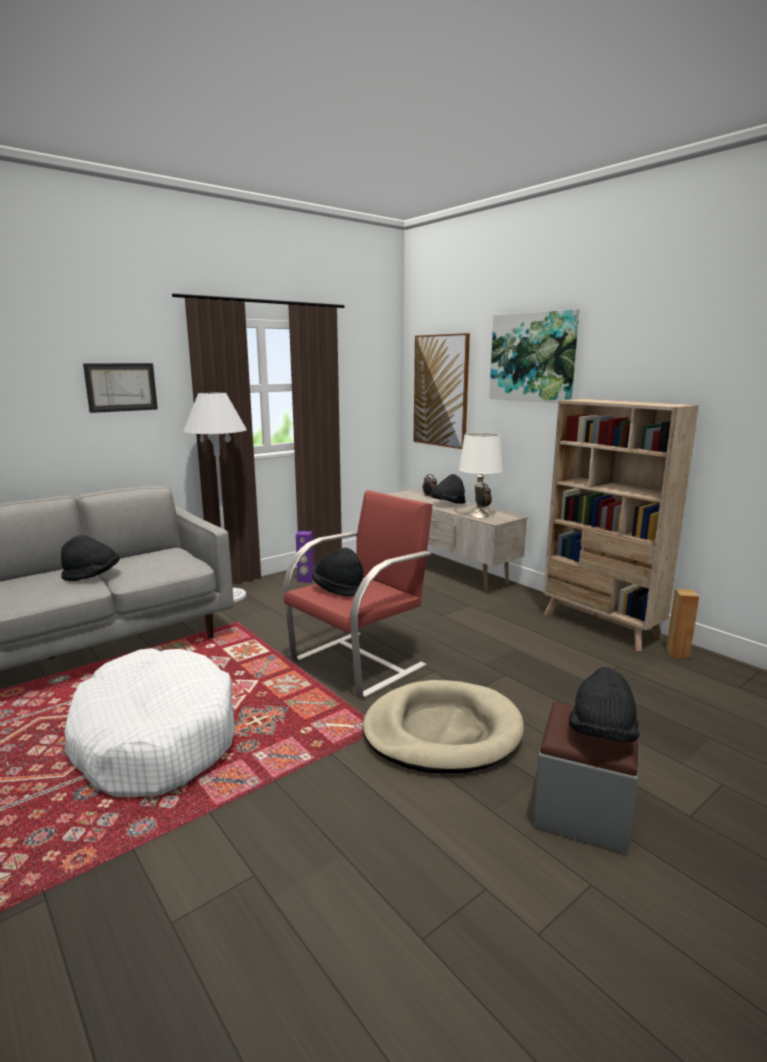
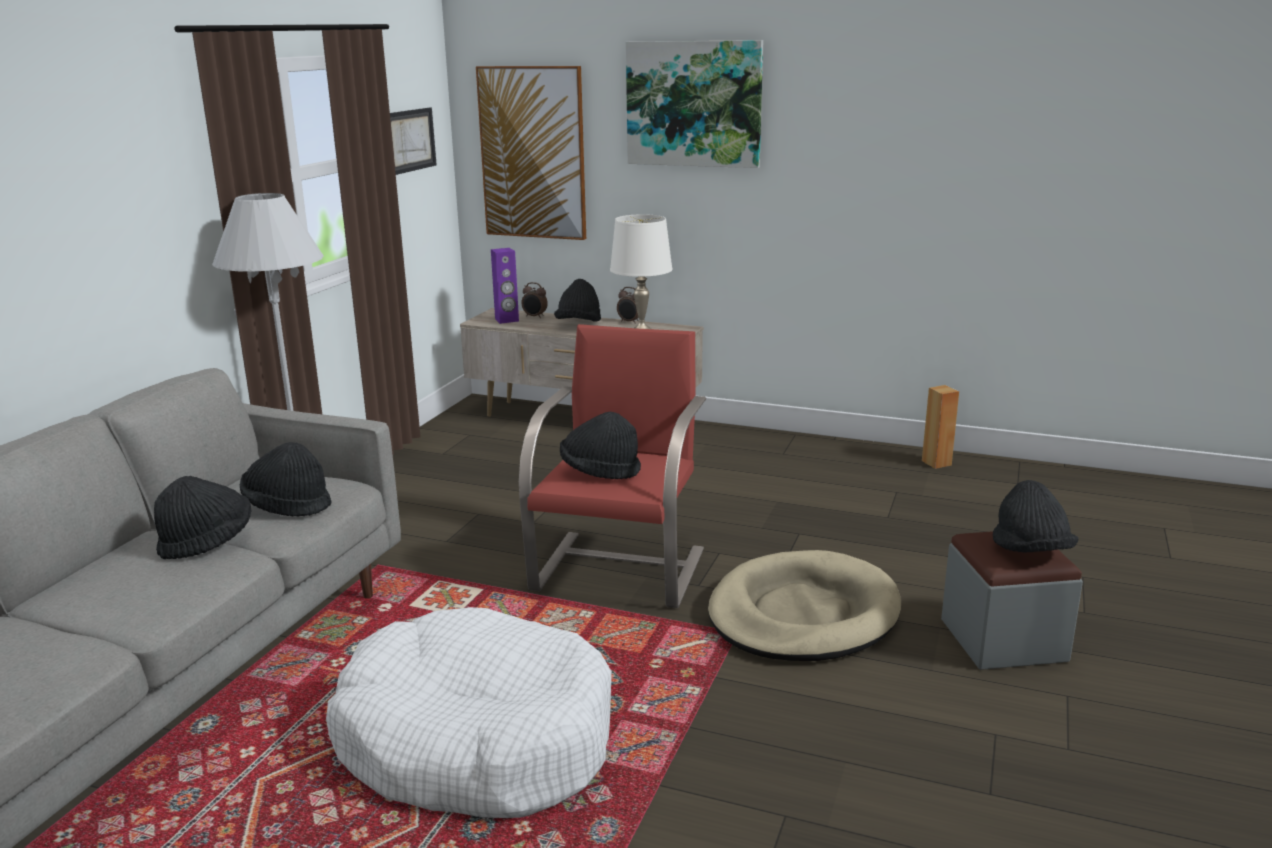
camera: 30 degrees left, 5 degrees up
picture [83,363,158,413] -> picture moved to [390,107,437,175]
purple speaker [296,531,314,583] -> purple speaker moved to [491,248,519,324]
beige bookcase [544,399,699,651] -> none
none -> black hat [240,442,332,517]

